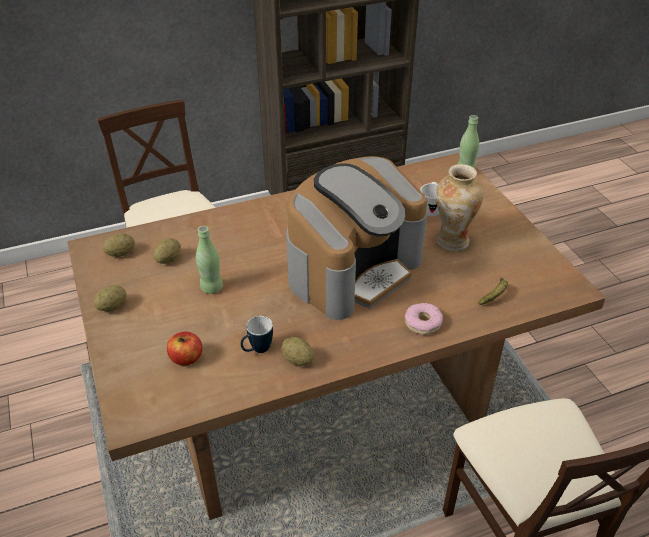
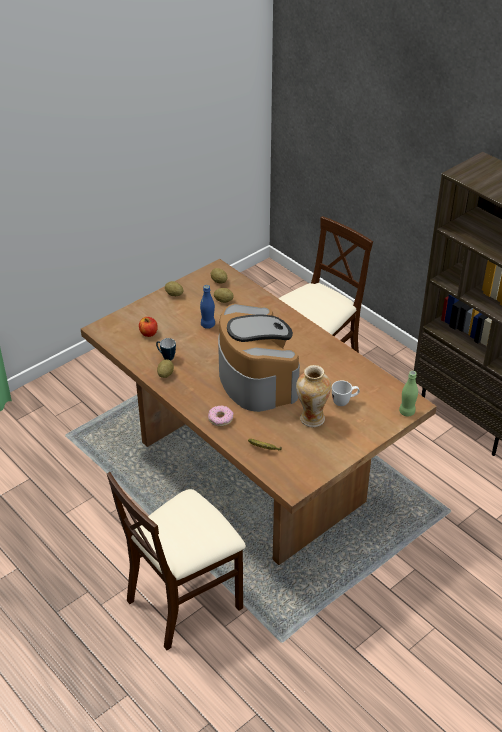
camera: 70 degrees right, 0 degrees up
green bottle [196,226,223,294] -> blue bottle [200,285,215,329]
coffee machine [286,156,428,320] -> coffee machine turned 135 degrees counterclockwise [218,304,300,412]

